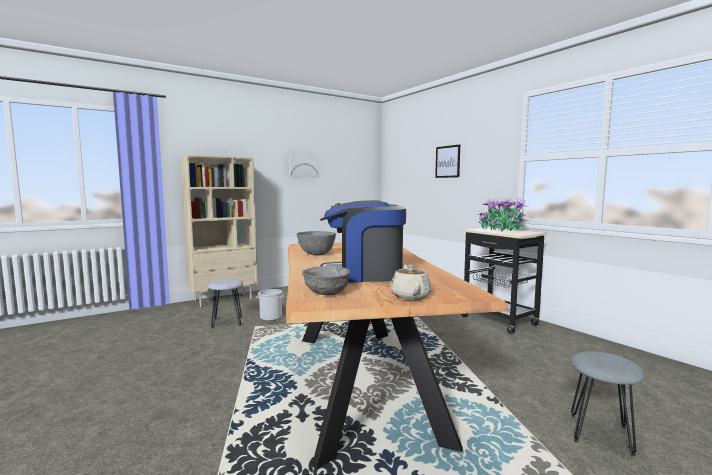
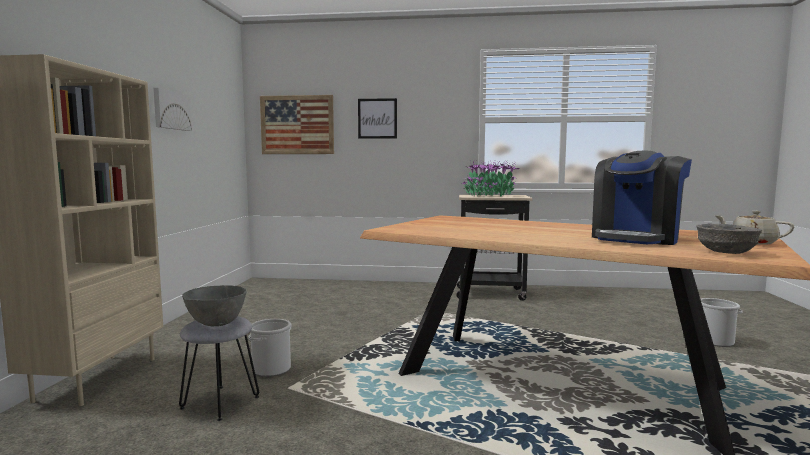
camera: 50 degrees left, 0 degrees up
grey bowl [297,231,336,256] -> grey bowl moved to [182,285,247,326]
grey stool [571,351,645,456] -> bucket [701,298,742,347]
none -> picture [260,95,334,154]

